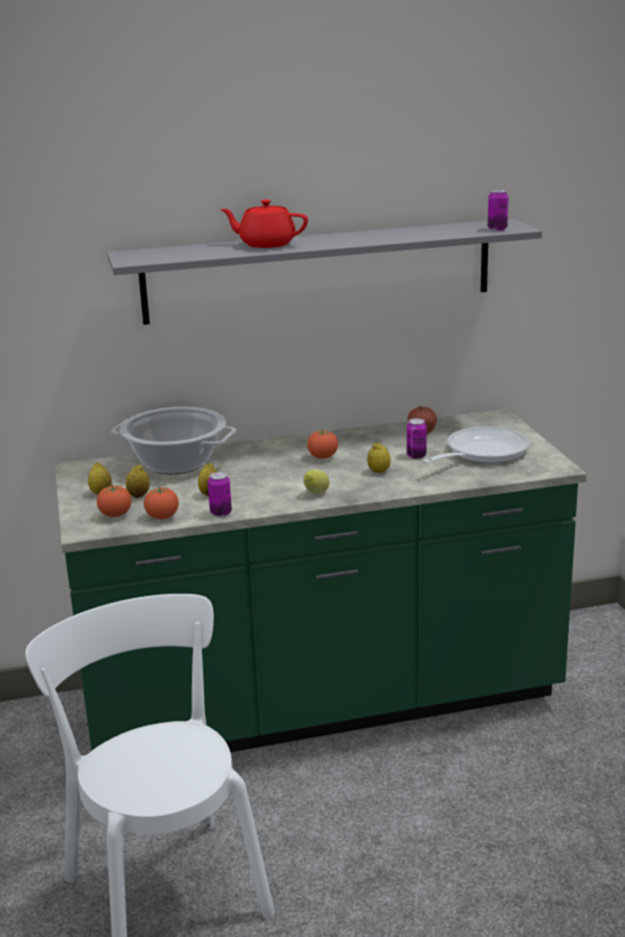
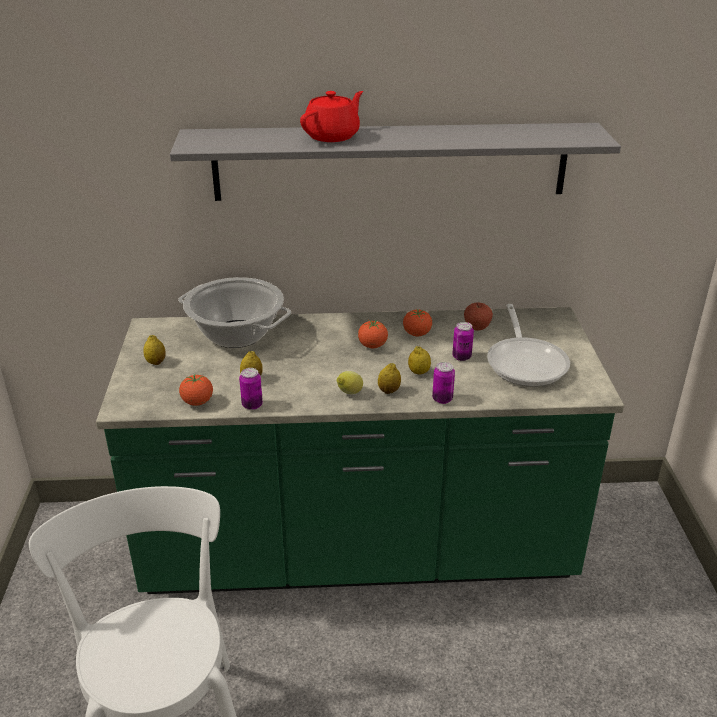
camera: 10 degrees right, 10 degrees up
tomato [97,485,132,517] -> tomato moved to [403,309,432,336]
lemon [126,464,150,498] -> lemon moved to [378,363,401,394]
red teapot [220,200,308,248] -> red teapot turned 105 degrees clockwise [300,91,363,142]
frying pan [422,426,530,464] -> frying pan turned 120 degrees clockwise [487,304,570,387]
can [488,190,509,231] -> can moved to [432,362,455,404]

